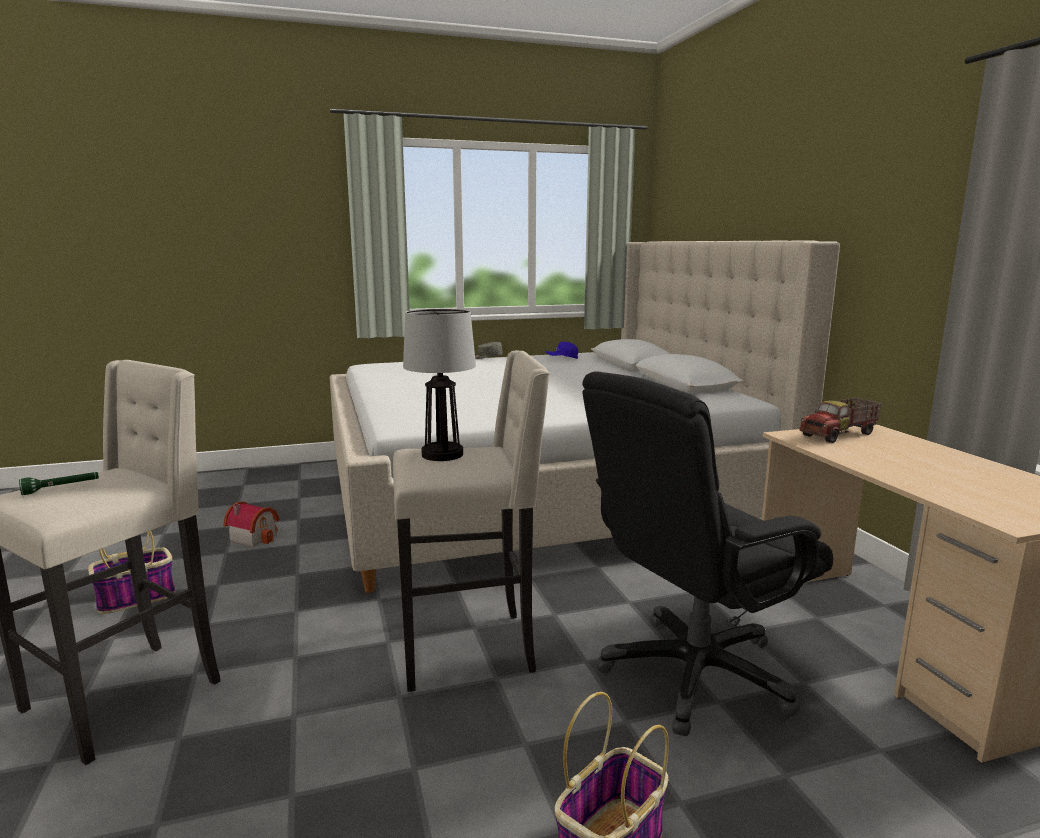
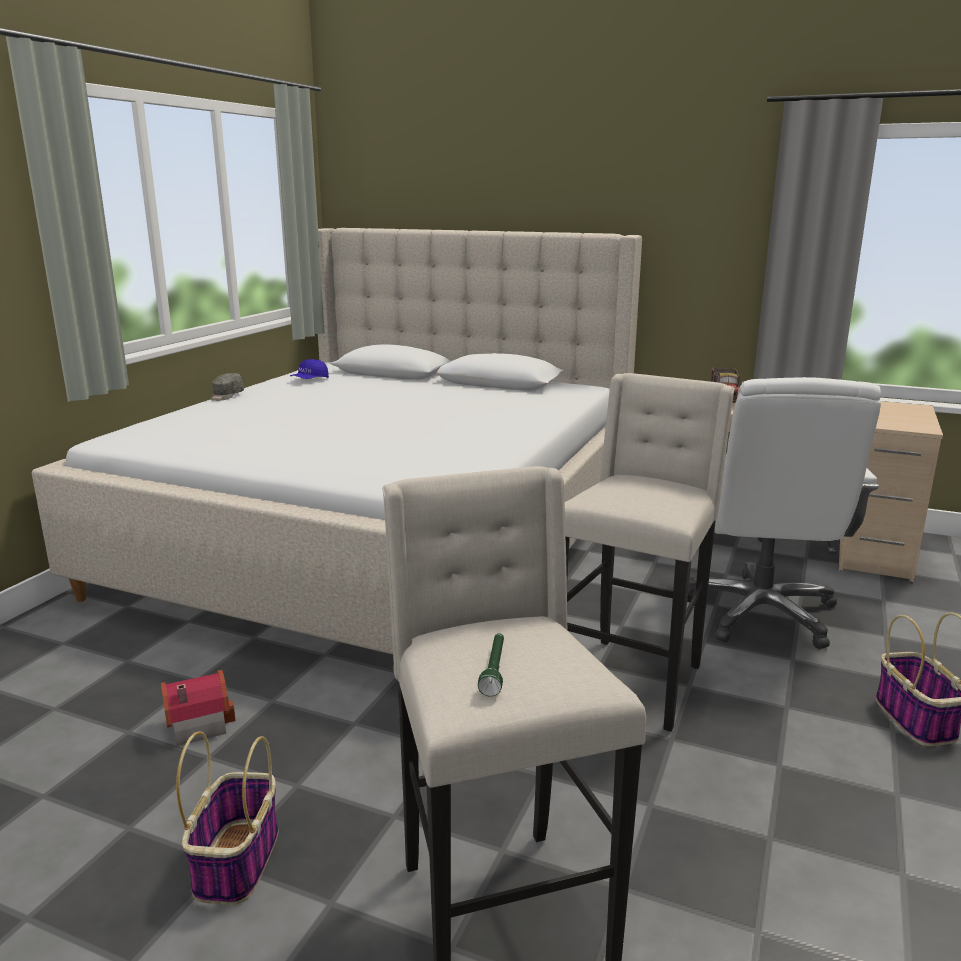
camera: 50 degrees left, 5 degrees up
table lamp [403,309,476,461] -> none
black office chair [582,371,833,736] -> white office chair [688,377,881,649]

